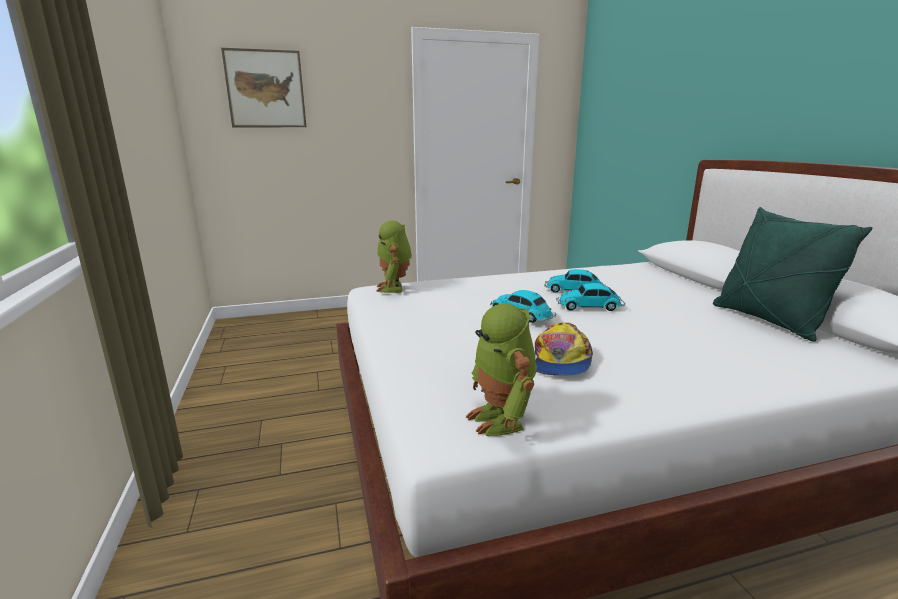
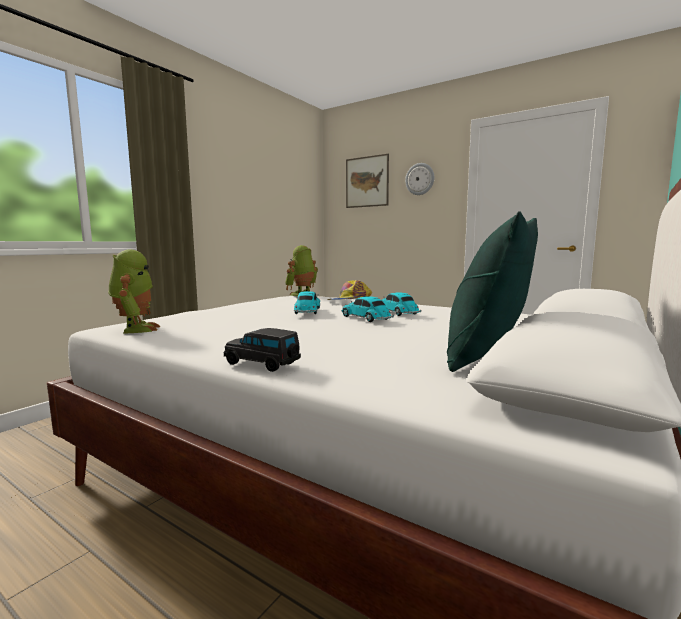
camera: 50 degrees right, 10 degrees down
toy robot [466,304,536,436] -> toy robot turned 135 degrees clockwise [108,249,160,334]
cap [535,322,593,376] -> cap moved to [327,280,372,300]
none -> black toy car [224,328,301,372]
none -> wall clock [405,163,434,195]

